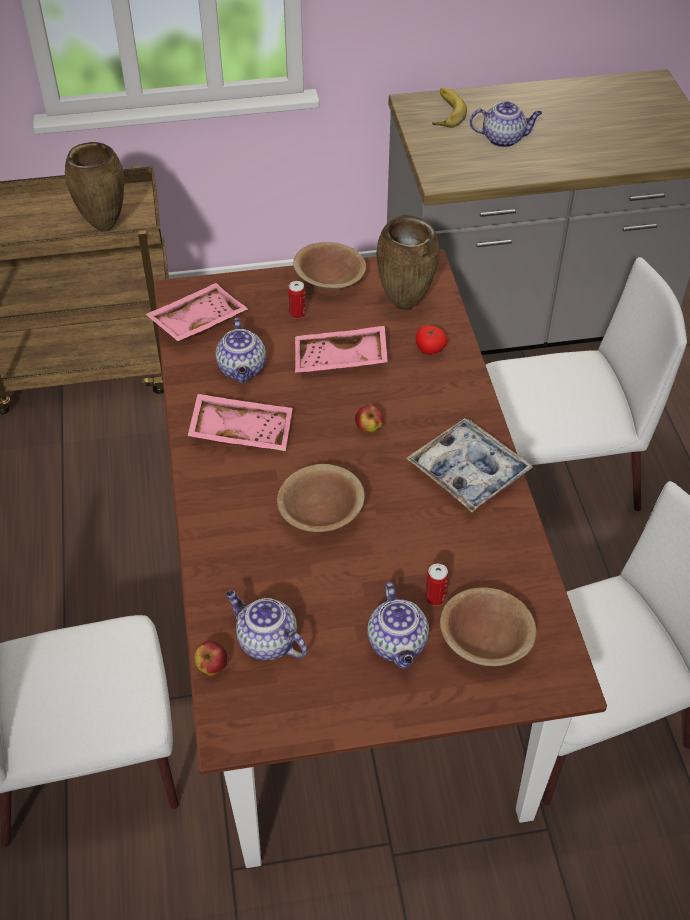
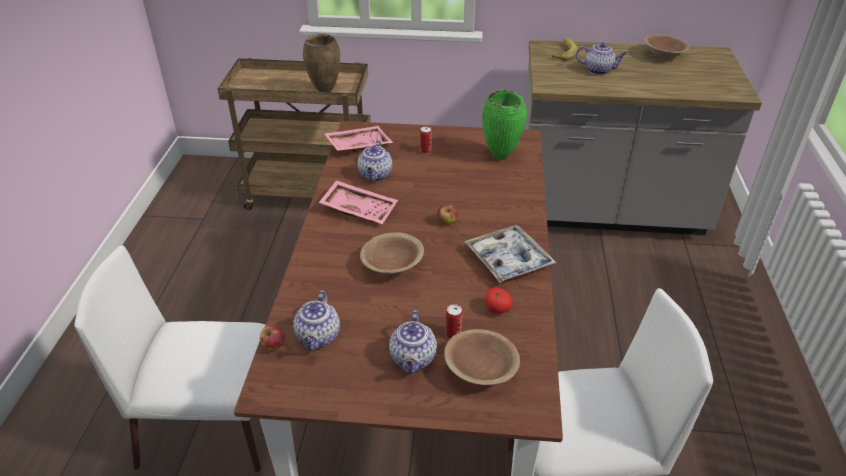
camera: 15 degrees right, 10 degrees down
teapot [226,590,307,661] -> teapot turned 135 degrees counterclockwise [293,290,340,351]
brown bowl [293,242,366,290] -> brown bowl moved to [644,34,689,59]
pink tray [295,326,388,373] -> none
brown vase [376,215,440,310] -> green vase [482,90,527,160]
tomato [416,325,448,354] -> tomato moved to [485,288,513,314]
white chair [486,257,687,511] -> none

